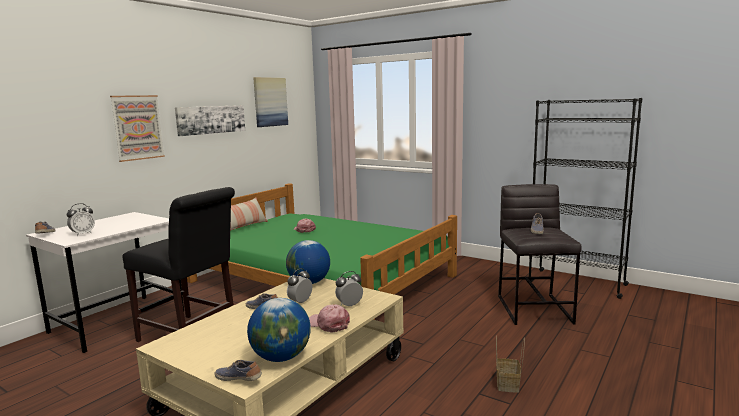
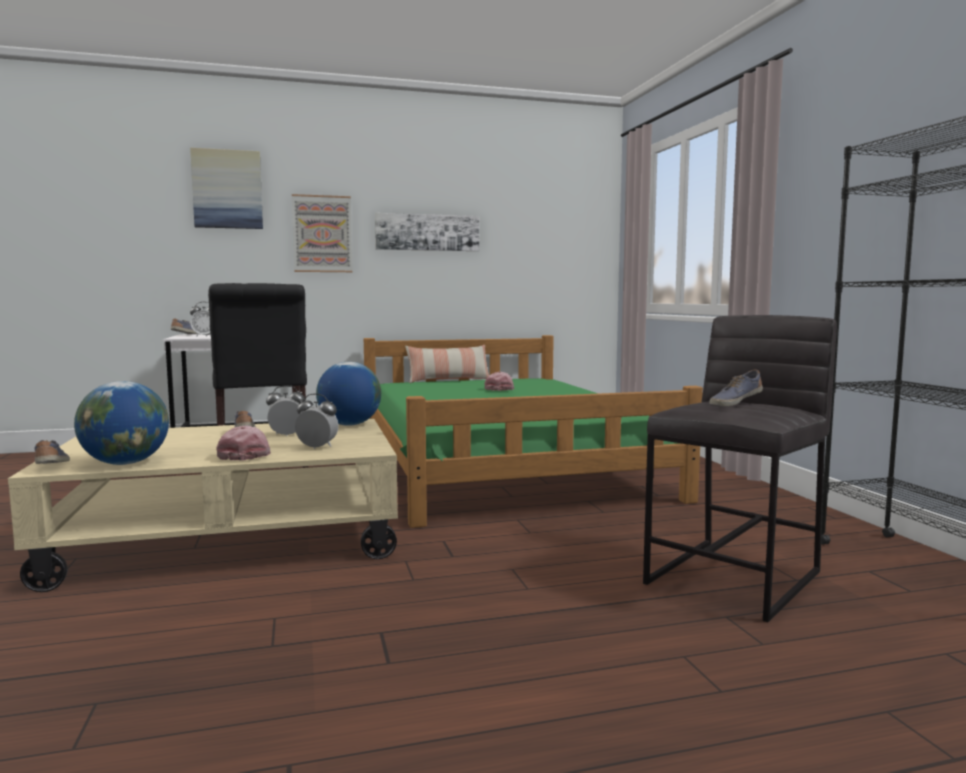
camera: 40 degrees right, 5 degrees down
picture [253,77,288,127] -> picture moved to [190,148,263,229]
basket [496,336,525,393] -> none

